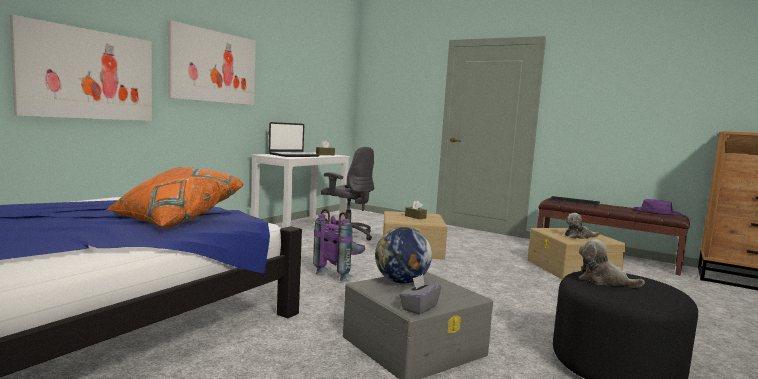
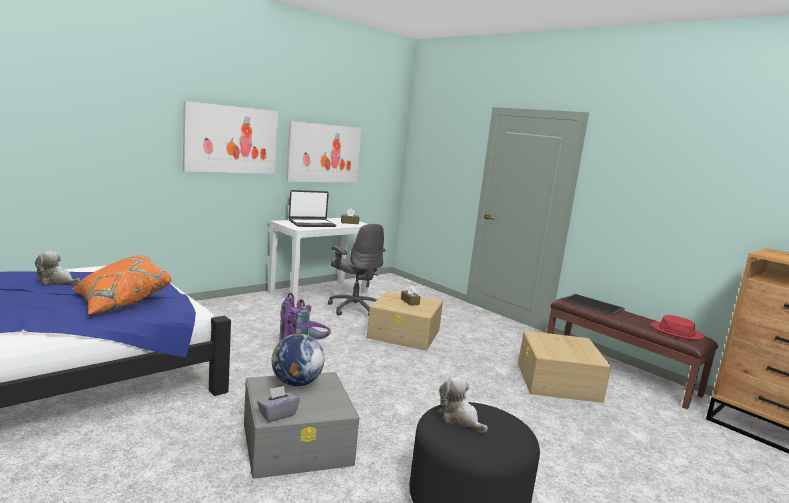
camera: 15 degrees right, 5 degrees up
picture [10,15,152,121] -> picture moved to [286,121,362,183]
plush toy [565,213,599,239] -> plush toy moved to [35,251,80,285]
purple hat [633,199,681,215] -> red hat [651,315,704,340]

